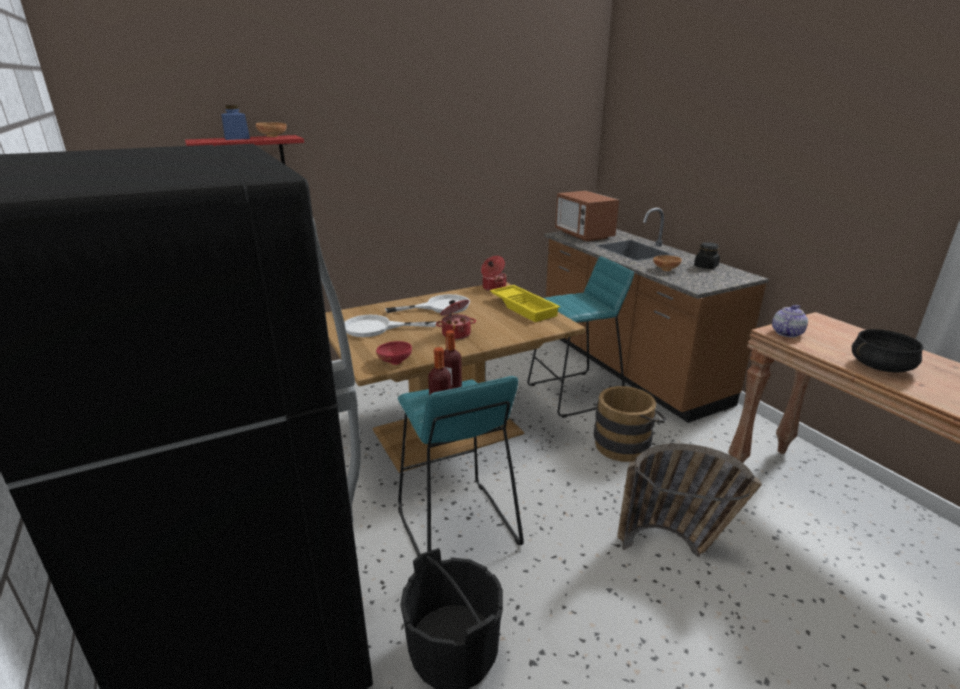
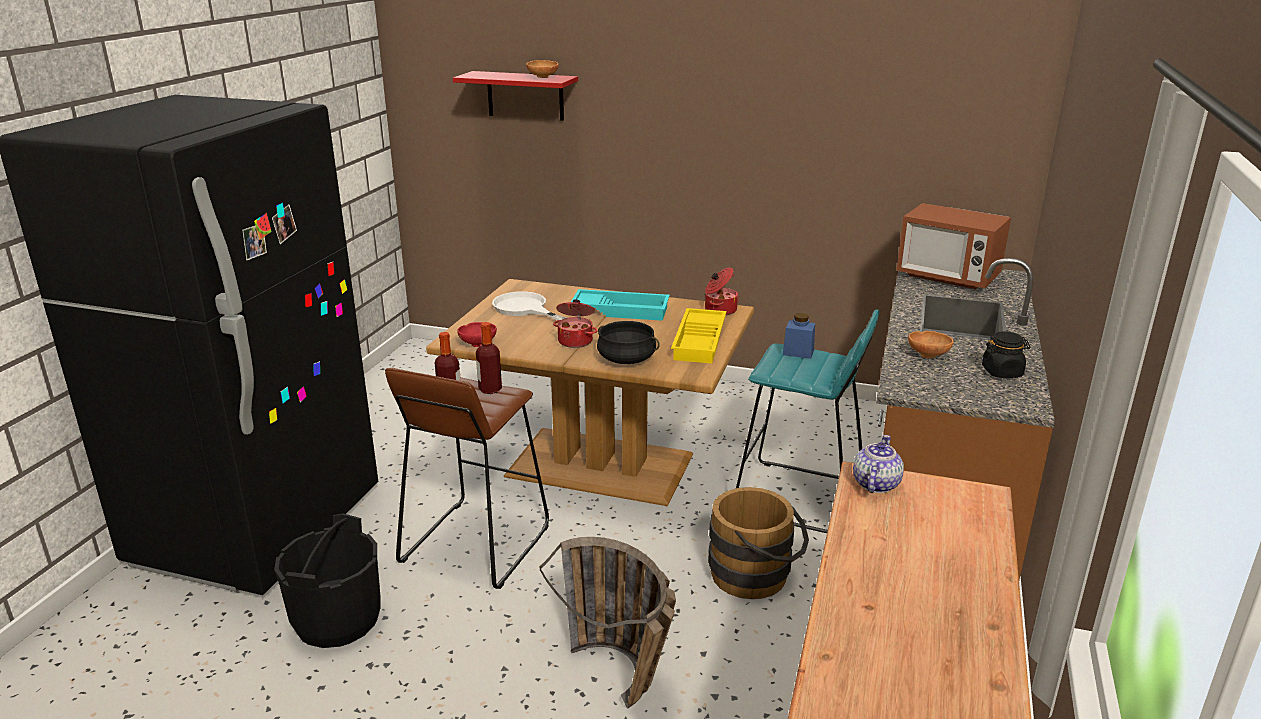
camera: 45 degrees right, 0 degrees up
blue jar [221,105,250,140] -> blue jar moved to [783,313,815,359]
white frying pan [385,294,470,313] -> turquoise tray [571,289,670,321]
turquoise stool [398,376,524,556] -> brown stool [385,368,549,589]
microwave [555,191,619,241] -> microwave turned 75 degrees counterclockwise [897,203,1011,289]
teapot [772,305,808,337] -> teapot turned 60 degrees counterclockwise [853,435,904,493]
black cooking pot [852,329,923,373] -> black cooking pot moved to [597,321,660,364]

